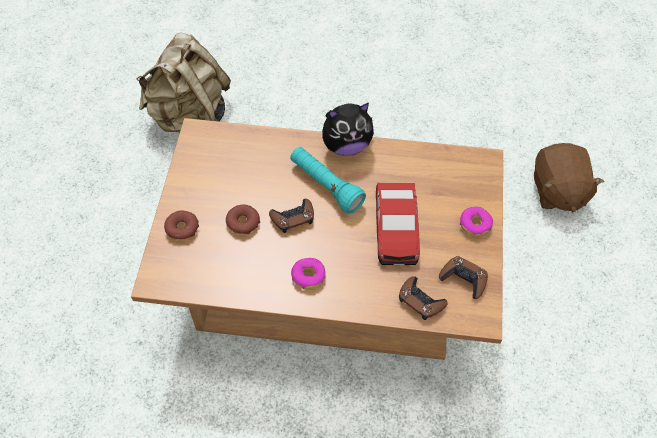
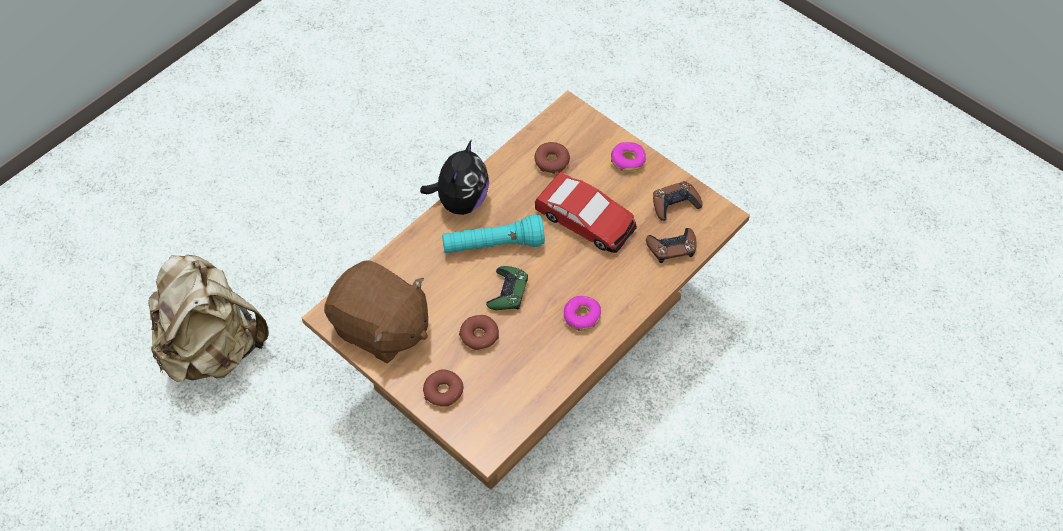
camera: 55 degrees left, 0 degrees up
brown game controller [269,199,314,233] -> green game controller [486,266,528,310]
brown plush toy [534,143,604,212] -> brown plush toy moved to [324,261,428,363]
none -> donut [535,142,570,174]

